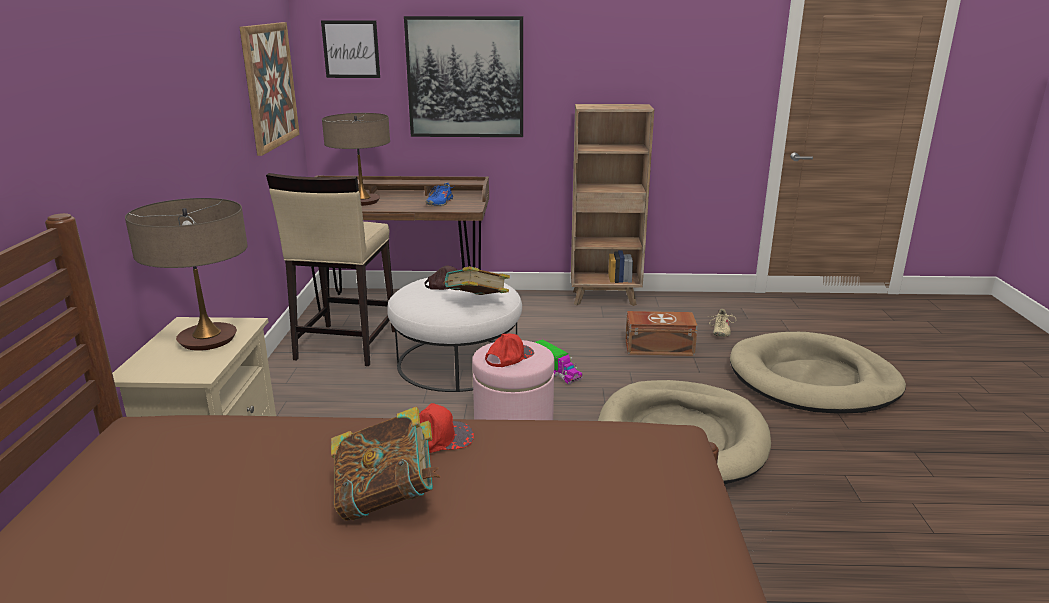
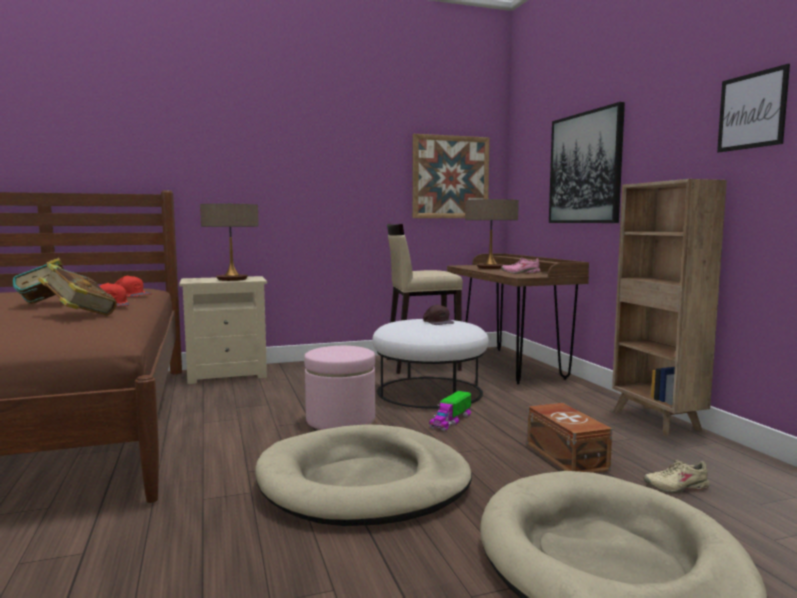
camera: 70 degrees right, 15 degrees down
picture [321,20,380,78] -> picture moved to [717,64,790,152]
blue shoe [426,182,453,206] -> pink shoe [501,257,540,274]
book [444,266,510,295] -> book moved to [38,263,117,316]
red cap [485,334,534,367] -> red cap moved to [115,275,152,297]

